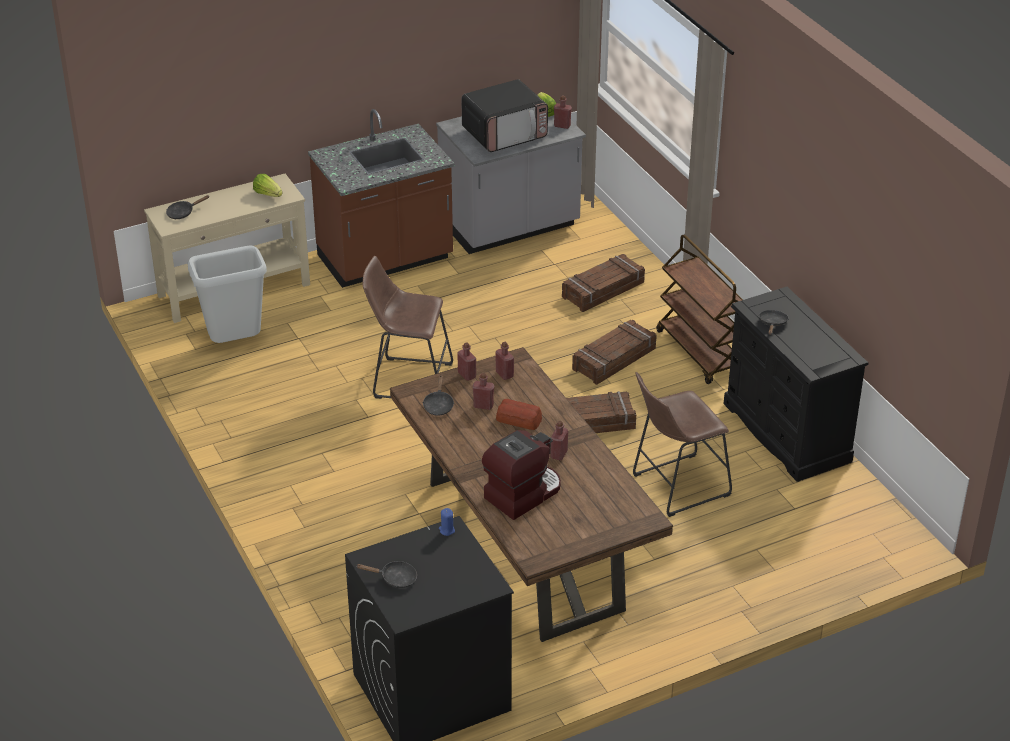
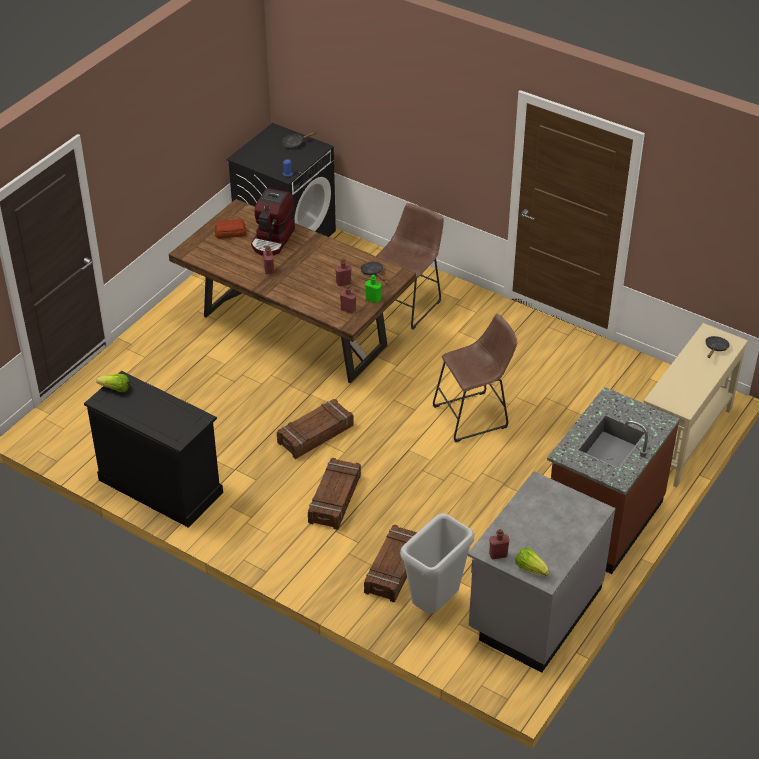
camera: 150 degrees right, 5 degrees up
grey trash can [188,245,267,343] -> grey trash can moved to [400,513,474,614]
lettuce [253,174,283,197] -> lettuce moved to [96,374,129,392]
red bottle [457,342,476,381] -> green bottle [365,275,381,303]
microwave [461,79,548,152] -> none
bread [496,399,542,430] -> bread moved to [215,219,247,239]
brown stool [633,372,732,517] -> brown stool moved to [376,203,444,330]
brown cart [656,234,743,384] -> none
black frying pan [759,310,789,335] -> none

